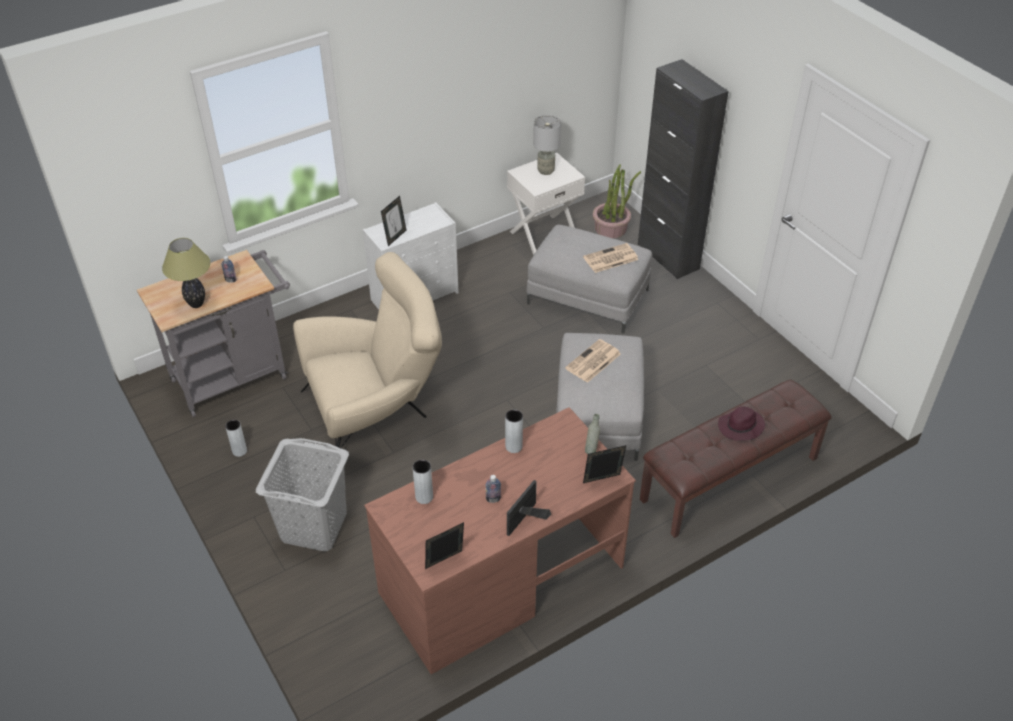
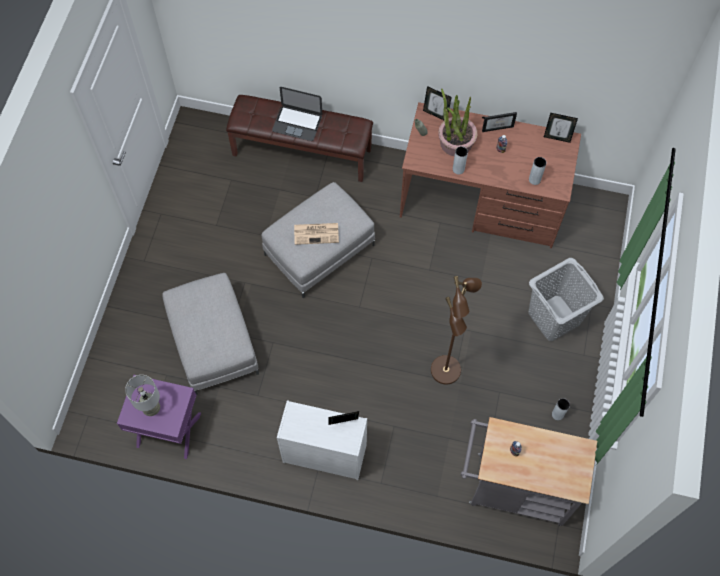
camera: 135 degrees left, 20 degrees up
table lamp [162,238,211,308] -> none
beige armchair [293,252,442,448] -> brown floor lamp [431,276,482,385]
white nightstand [507,153,585,255] -> purple nightstand [117,375,201,459]
newspaper [583,243,639,273] -> none
potted plant [593,164,641,238] -> potted plant moved to [438,89,477,156]
black cabinet [638,59,729,279] -> none
purple hat [718,406,765,441] -> laptop [272,87,322,141]

